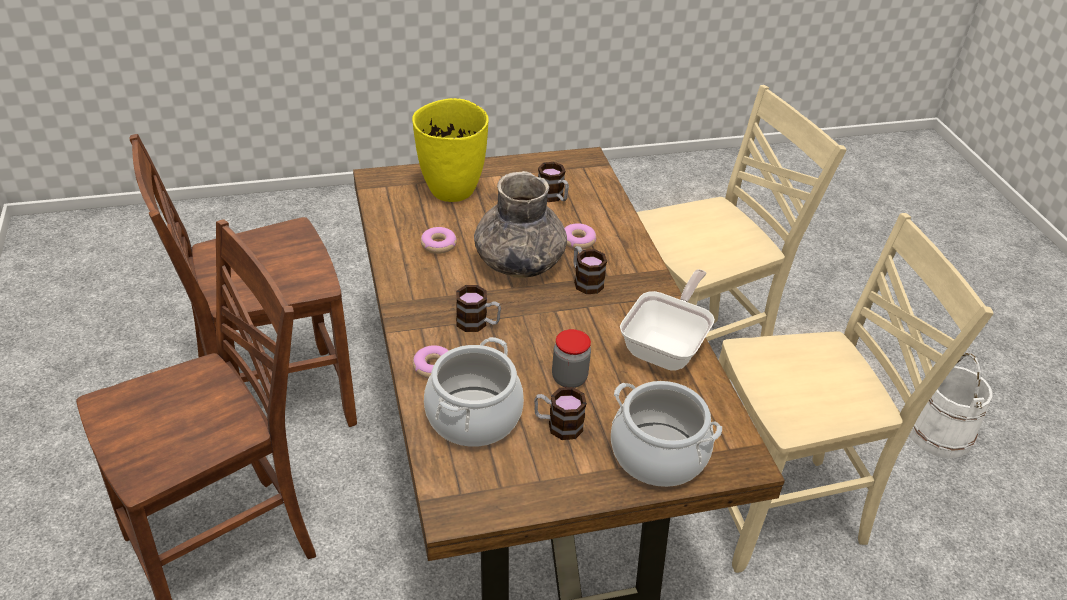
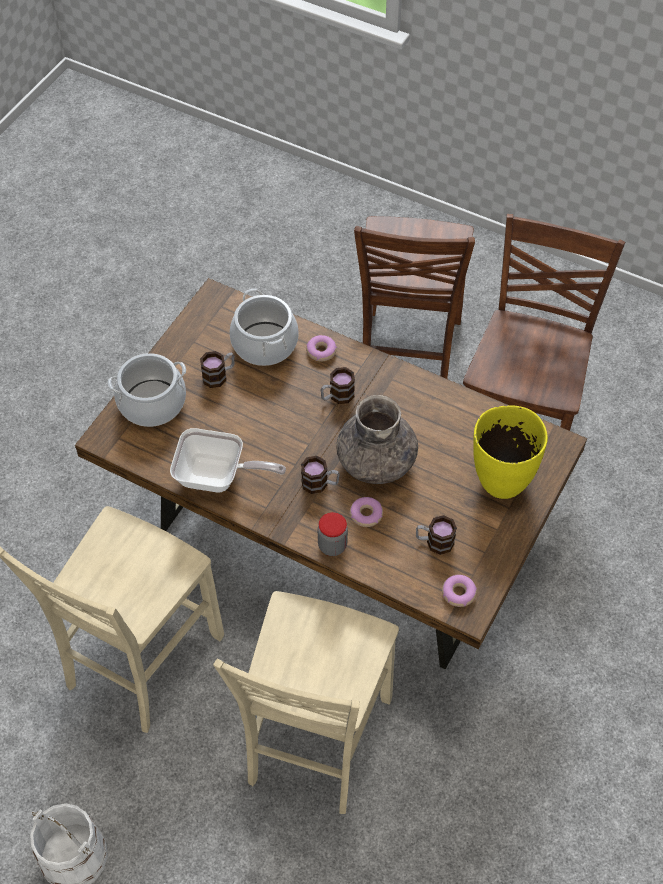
camera: 135 degrees right, 15 degrees up
donut [421,227,457,254] -> donut moved to [442,575,477,607]
jar [552,329,591,388] -> jar moved to [318,512,348,556]
frying pan [620,269,715,371] -> frying pan turned 60 degrees counterclockwise [170,428,286,492]

